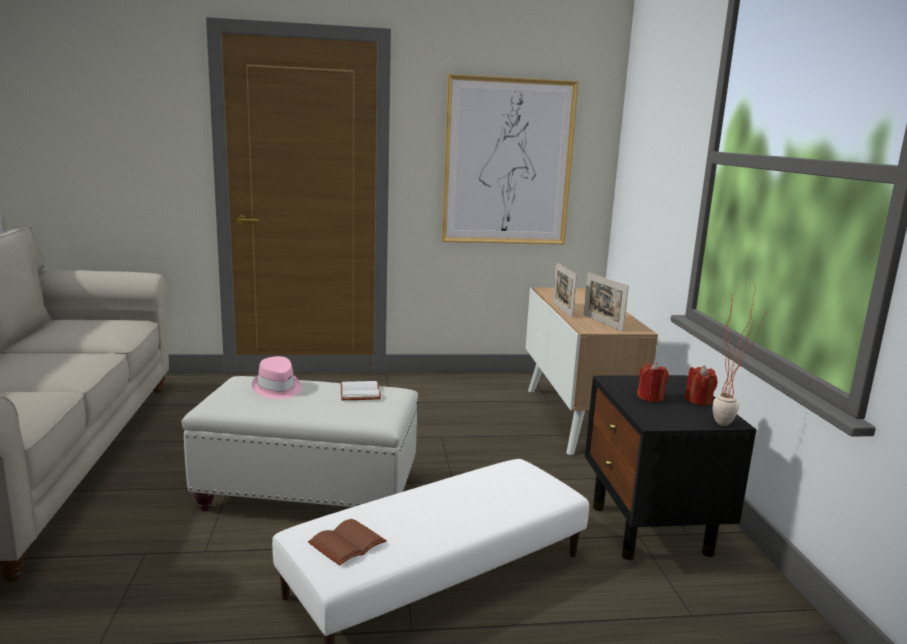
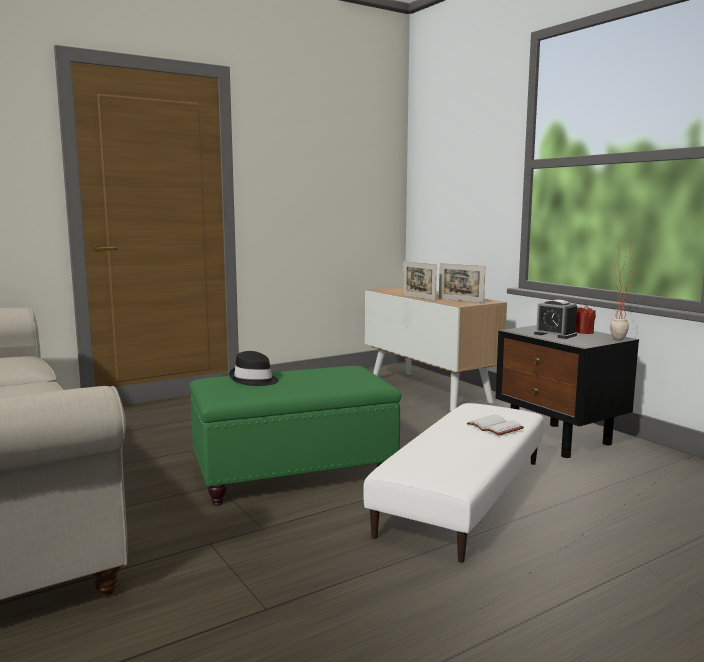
camera: 25 degrees left, 5 degrees down
white ottoman [181,376,418,512] -> green ottoman [190,366,401,505]
pink hat [252,356,302,399] -> black hat [229,351,279,386]
brown book [308,519,387,566] -> none
white book [340,381,381,400] -> white book moved to [467,415,524,436]
picture [442,74,579,244] -> none
red candle [637,362,669,402] -> alarm clock [534,300,577,339]

